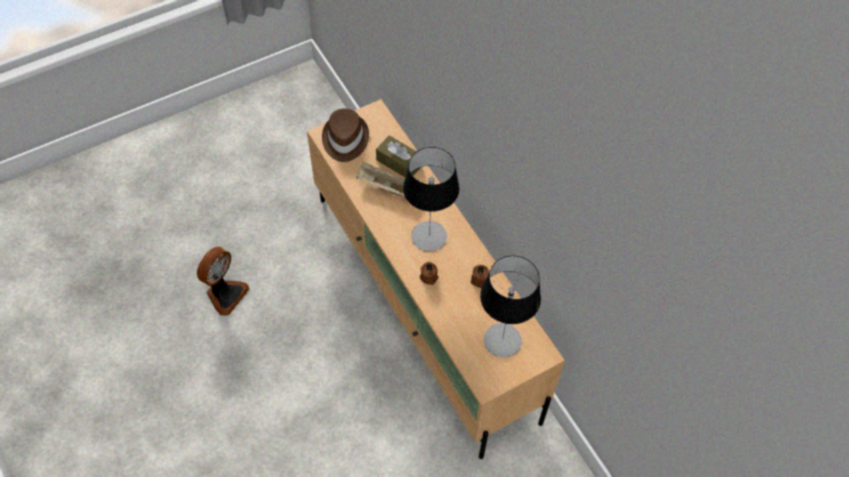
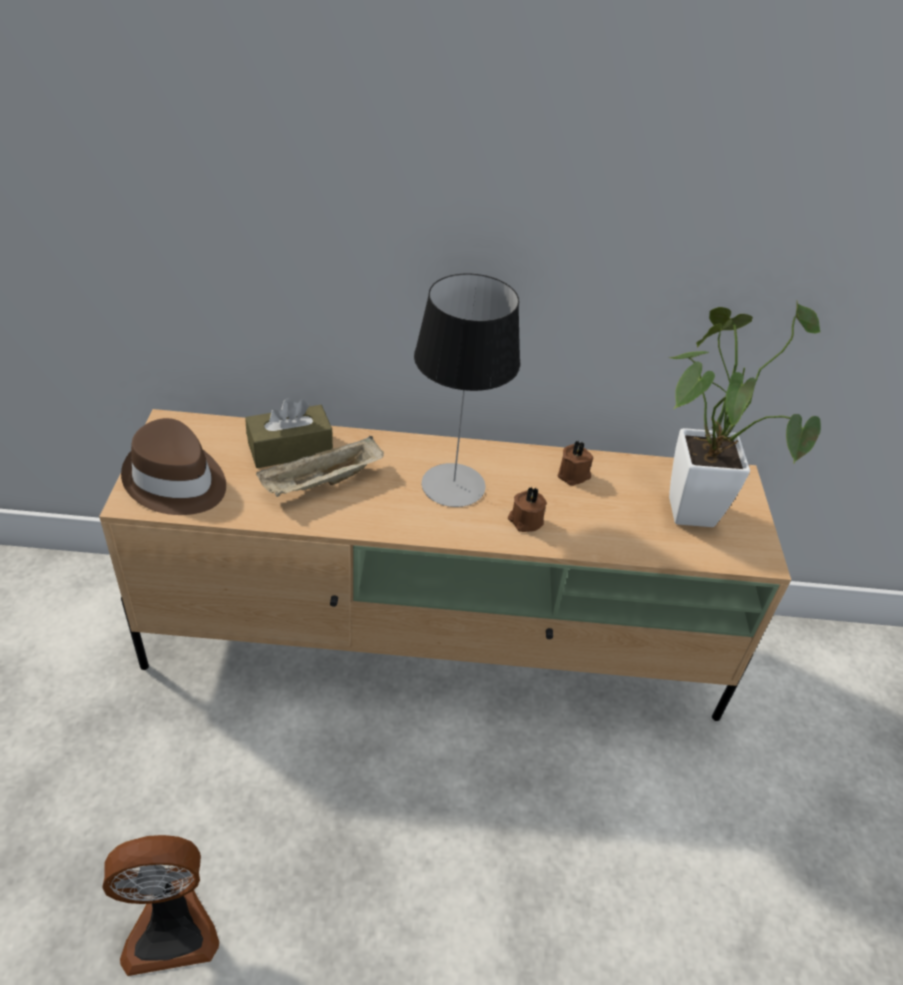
camera: 60 degrees left, 15 degrees down
fan [197,247,249,316] -> fan turned 105 degrees clockwise [102,835,219,976]
table lamp [480,256,541,358] -> potted plant [668,301,821,527]

